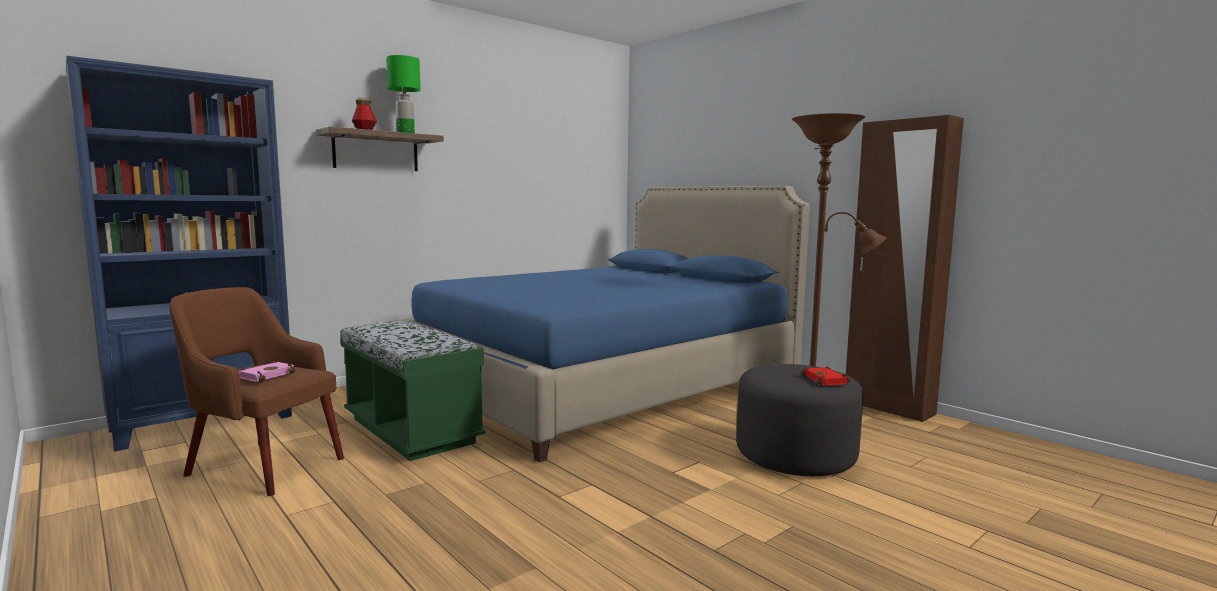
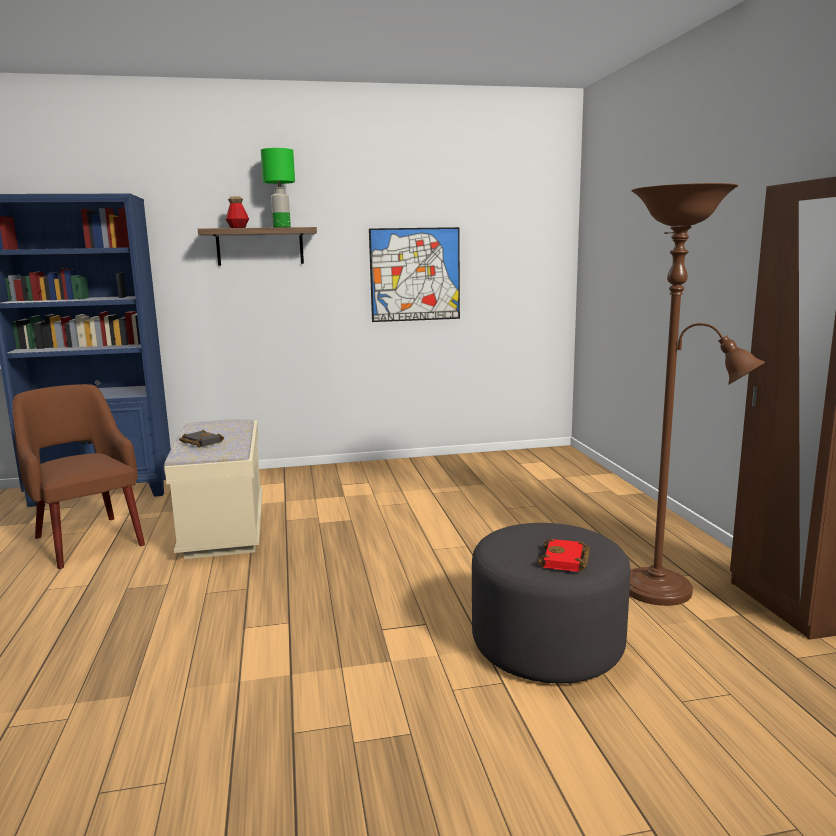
camera: 30 degrees right, 5 degrees up
pink book [238,361,296,382] -> none
green bench [340,321,485,461] -> beige bench [164,419,263,559]
blue bed [400,186,810,462] -> none
none -> black book [179,430,224,447]
none -> picture [369,227,460,322]

